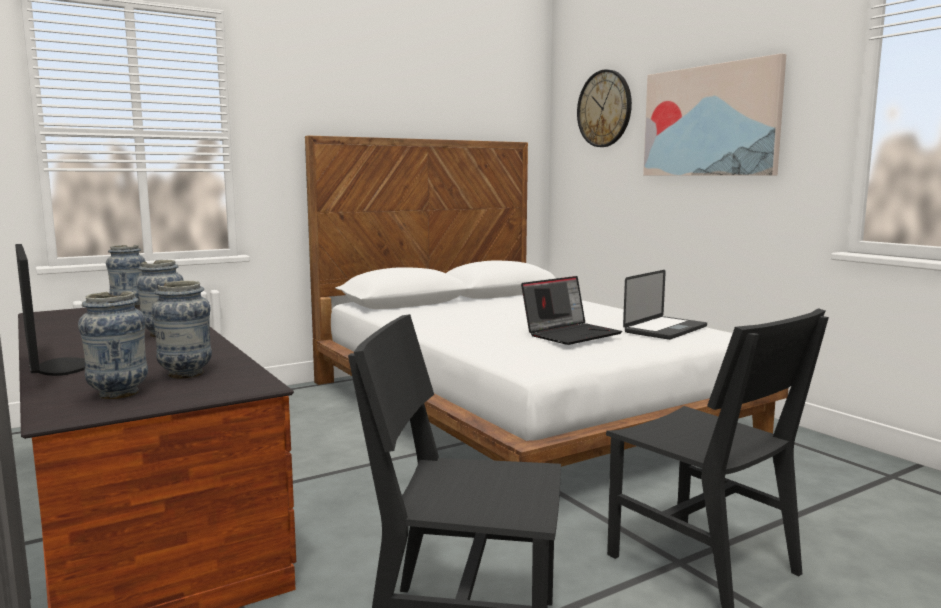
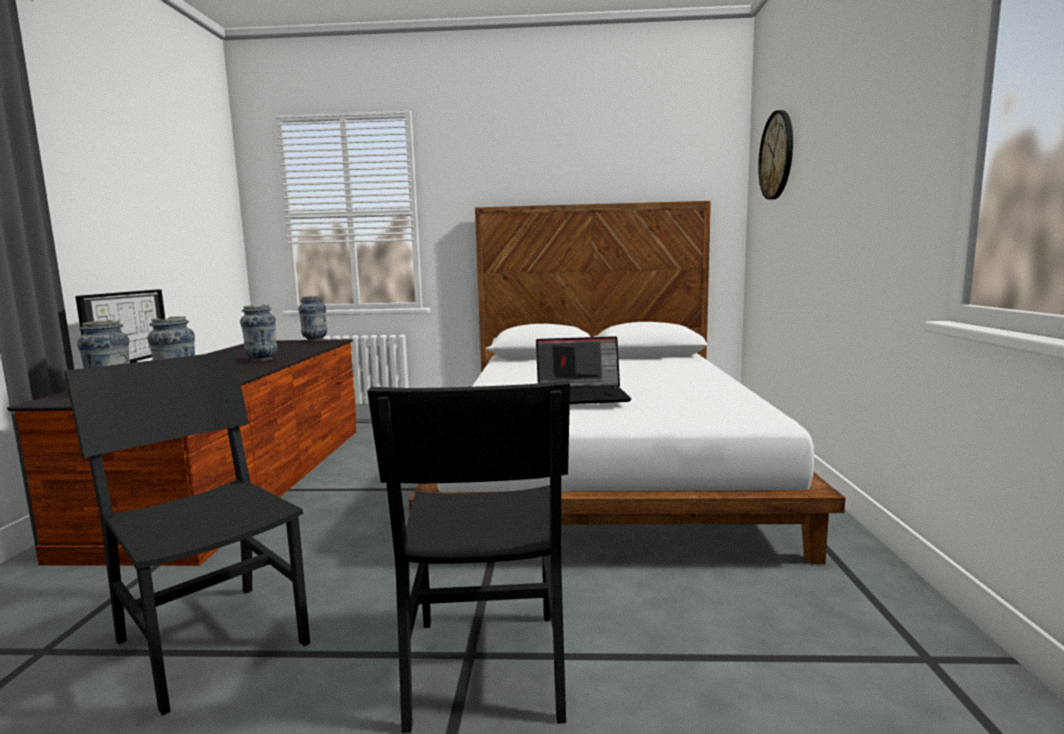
camera: 35 degrees right, 0 degrees up
laptop [623,270,707,340] -> none
picture [643,53,786,176] -> none

